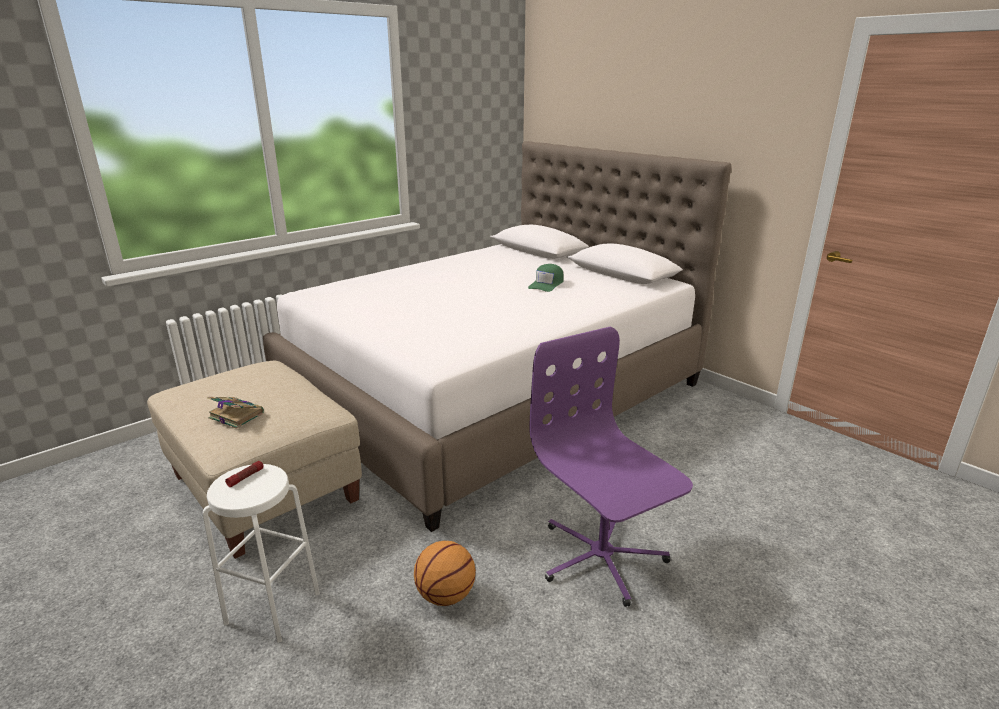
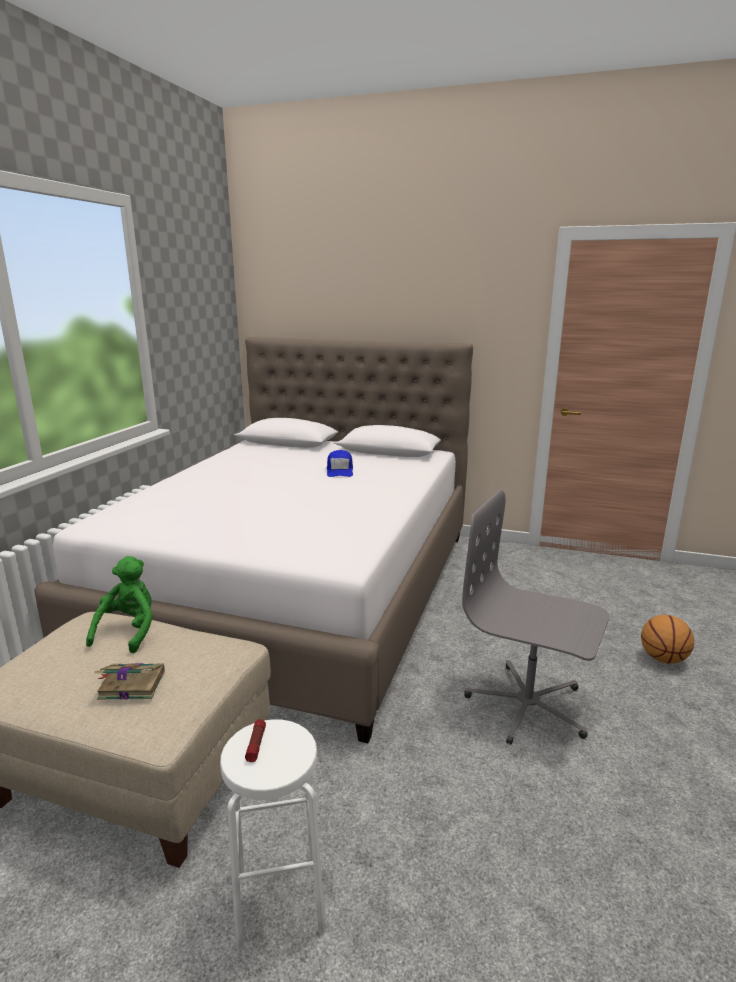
camera: 30 degrees left, 5 degrees down
basketball [414,541,476,606] -> basketball moved to [641,615,694,664]
green cap [528,264,564,292] -> blue cap [327,450,353,477]
purple office chair [529,326,693,607] -> grey office chair [462,490,609,745]
none -> green plush toy [86,556,153,653]

